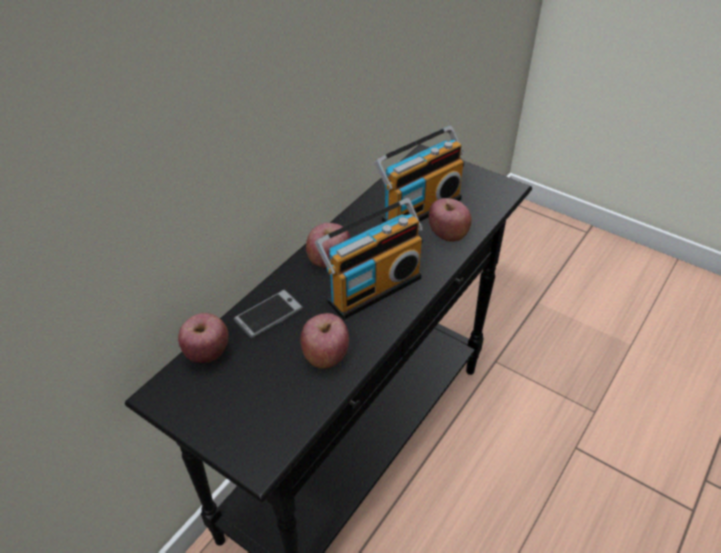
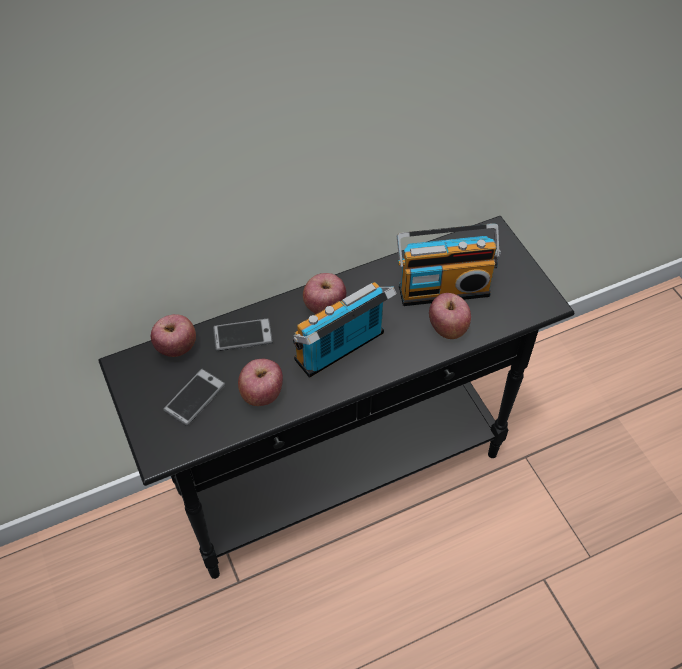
camera: 30 degrees right, 10 degrees up
radio [315,198,423,320] -> radio turned 150 degrees clockwise [293,282,397,378]
none -> phone [163,369,226,426]

